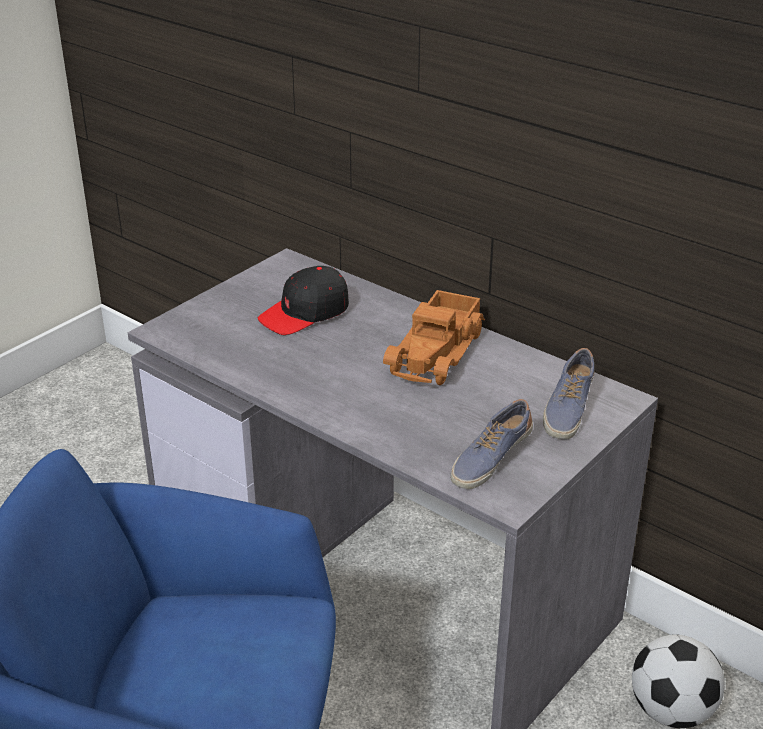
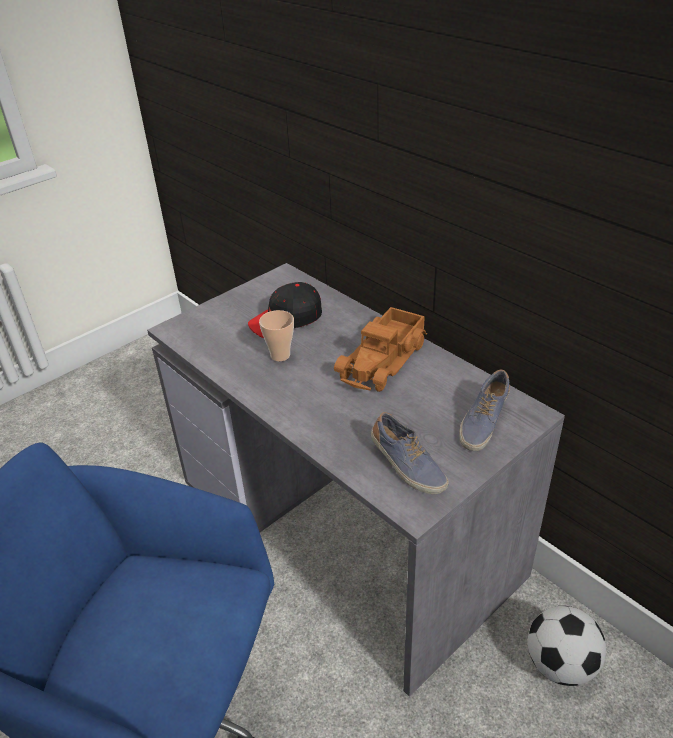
camera: 10 degrees right, 5 degrees up
shoe [451,399,533,489] -> shoe turned 90 degrees counterclockwise [371,412,449,494]
none -> cup [259,310,294,361]

